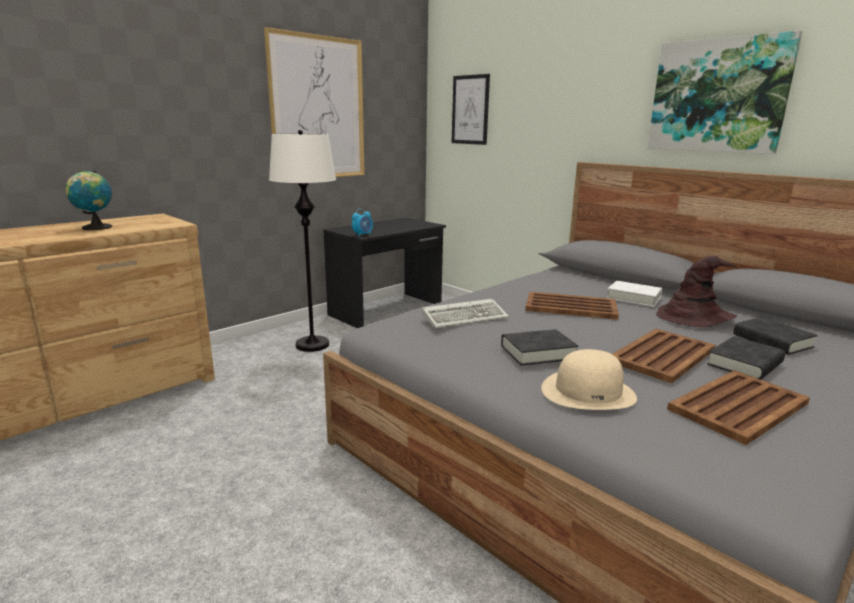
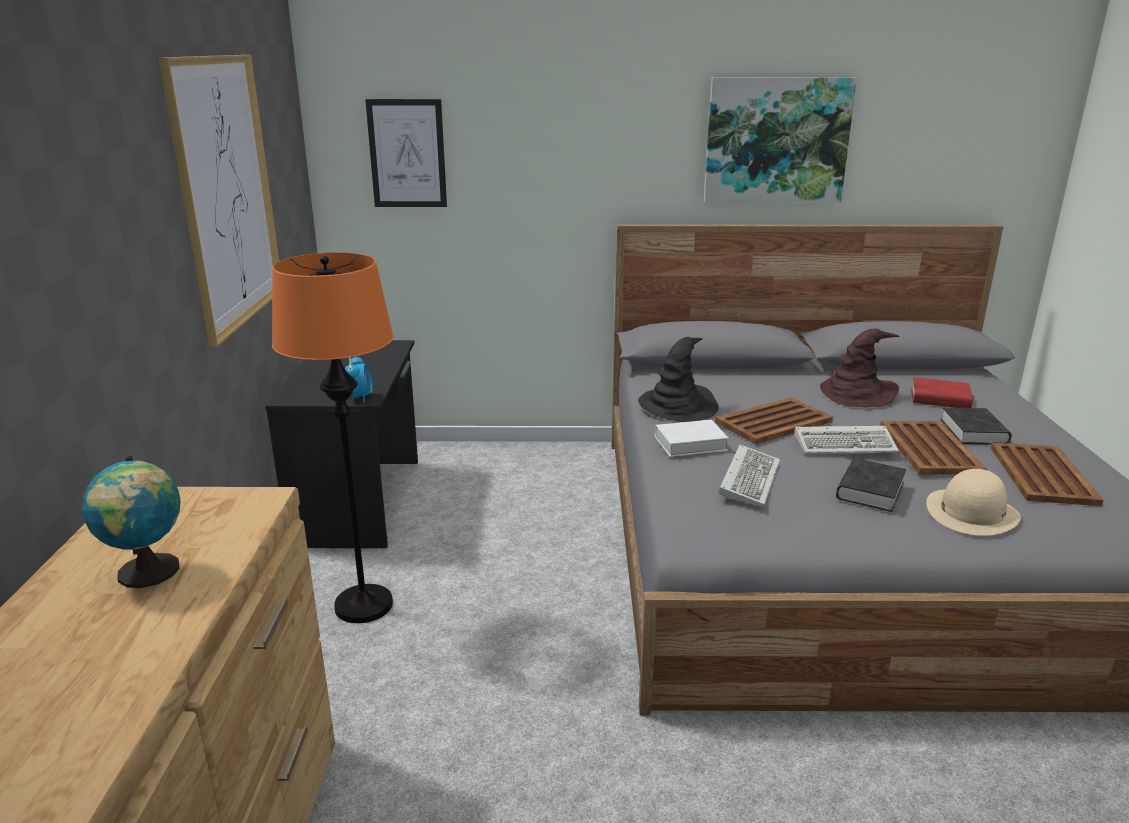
camera: 45 degrees left, 5 degrees up
white floor lamp [269,130,336,352] -> orange floor lamp [272,252,393,623]
white book [607,281,662,307] -> white book moved to [655,420,729,457]
black book [733,317,818,355] -> red book [911,377,973,408]
none -> black hat [638,337,719,422]
none -> keyboard [795,426,899,454]

